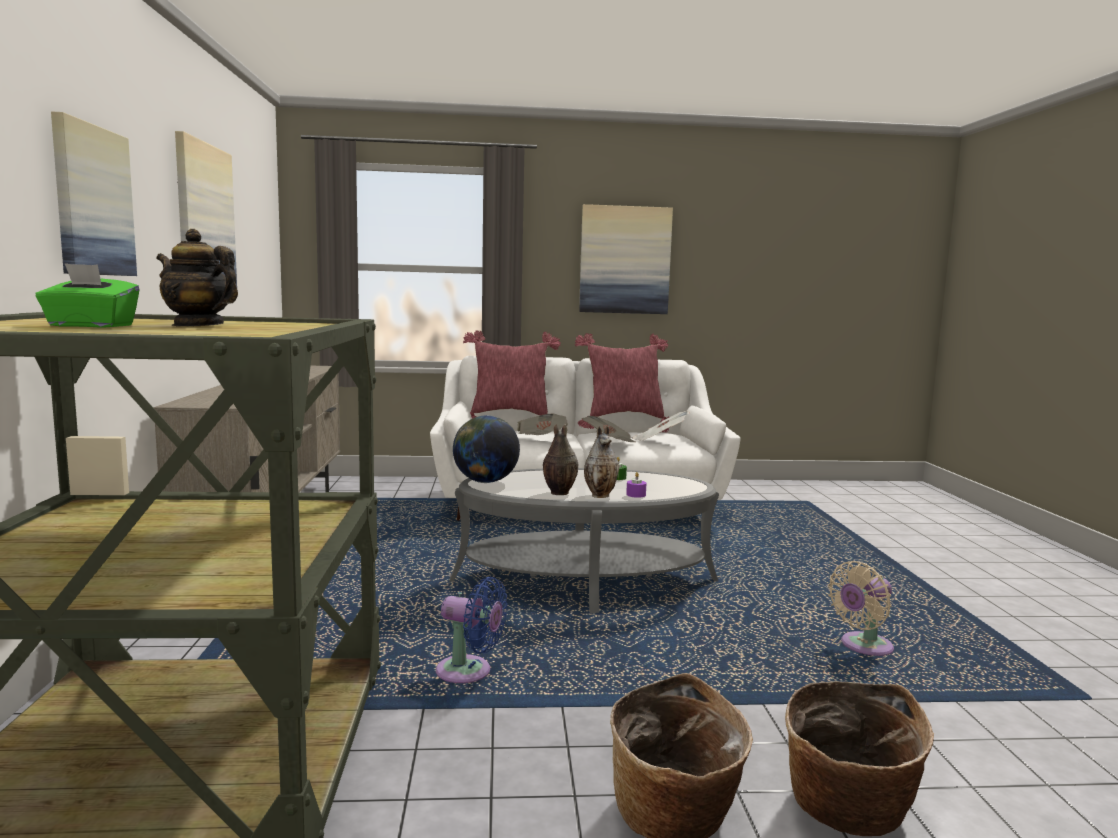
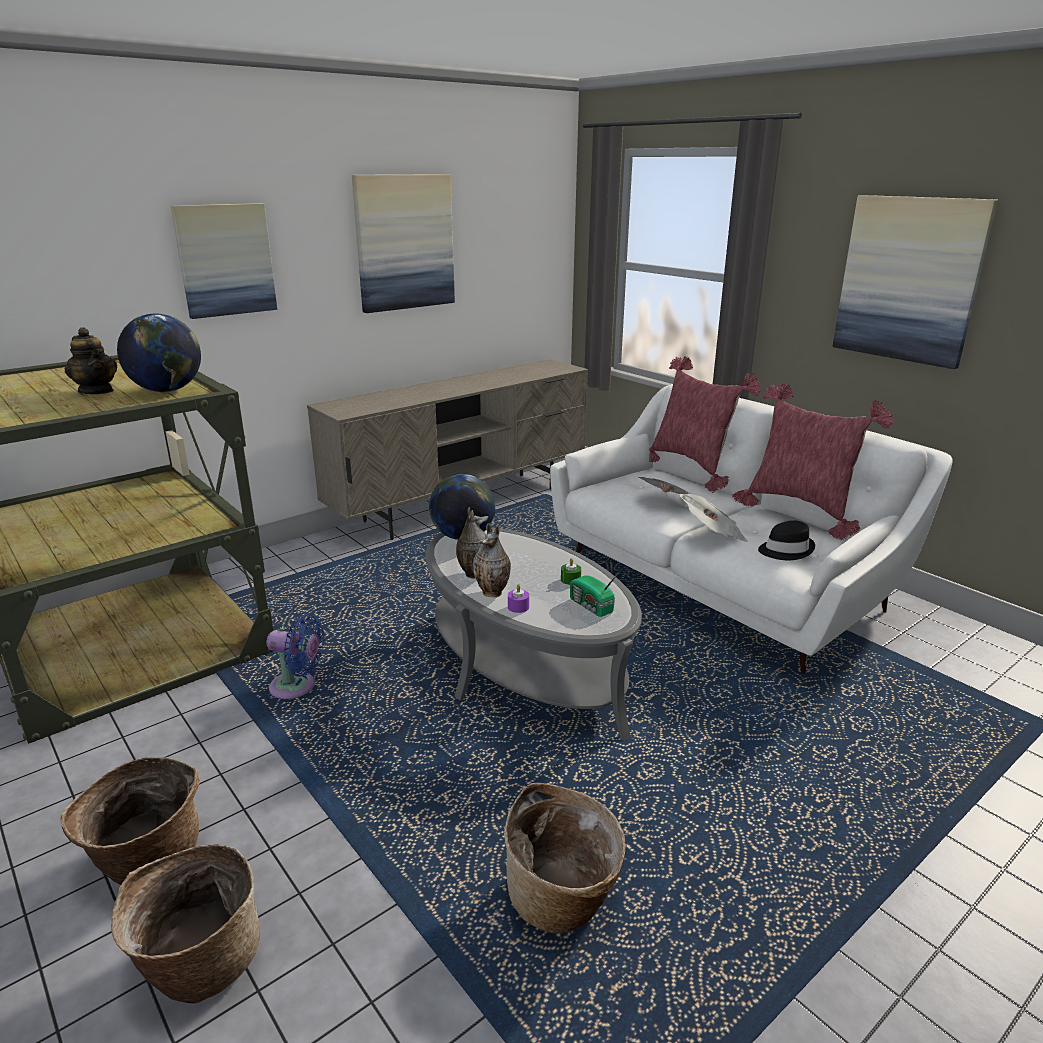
camera: 55 degrees right, 15 degrees up
green tissue box [35,263,140,328] -> none
teapot [156,229,238,327] -> teapot turned 150 degrees clockwise [65,327,117,394]
blue fan [436,577,507,683] -> blue fan turned 60 degrees counterclockwise [267,614,324,699]
newspaper [633,411,690,441] -> black hat [758,520,815,560]
beige fan [828,561,894,656] -> basket [504,783,626,933]
none -> globe [117,313,201,392]
none -> radio [570,571,620,617]

